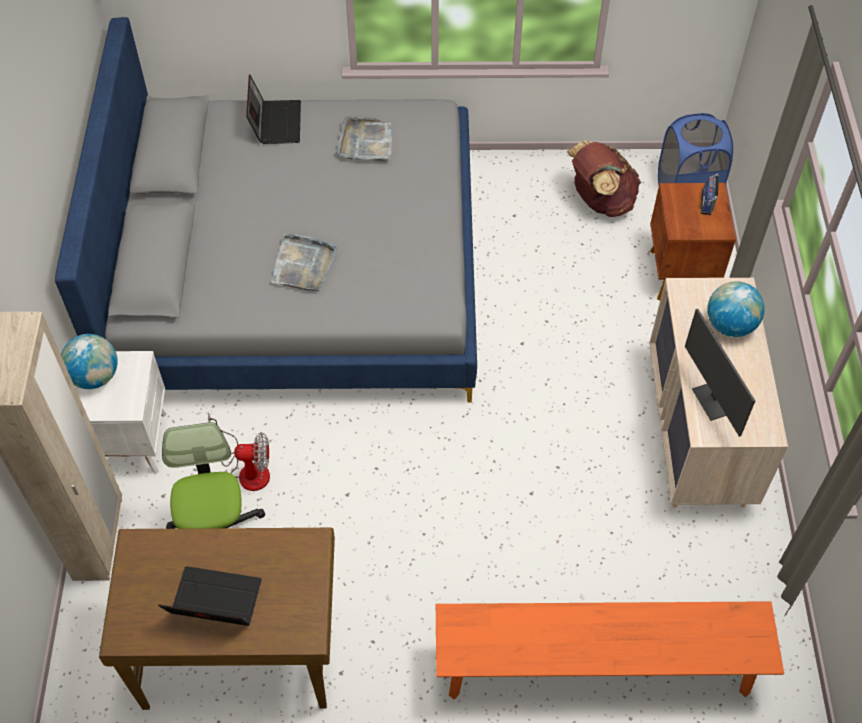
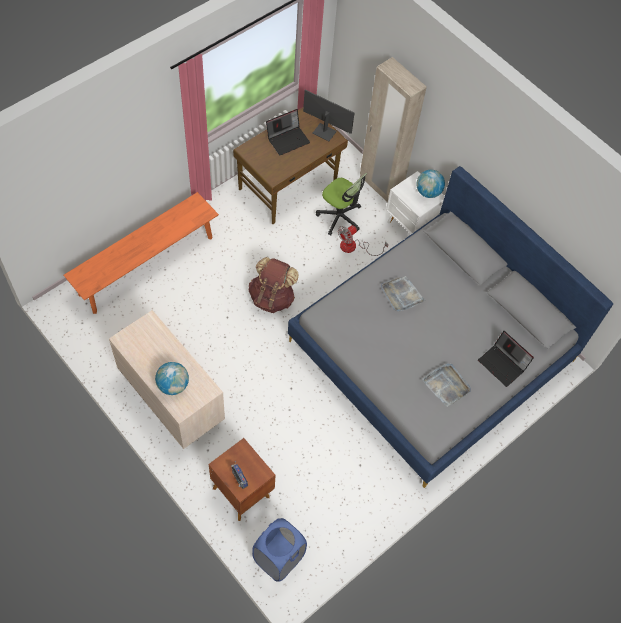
camera: 135 degrees right, 5 degrees up
brown backpack [567,140,641,217] -> brown backpack moved to [249,257,299,313]
monitor [685,309,755,437] -> monitor moved to [303,90,355,141]

